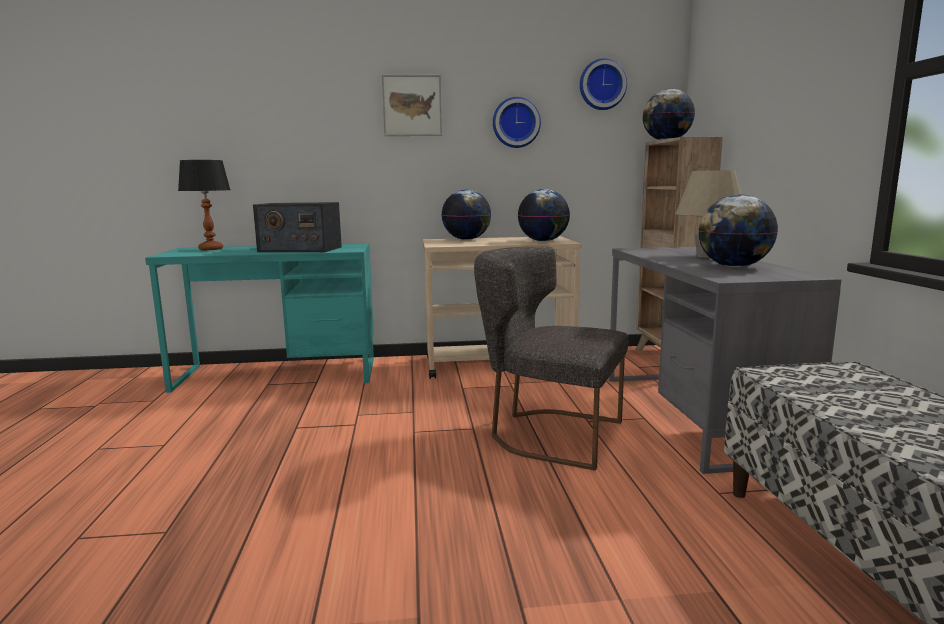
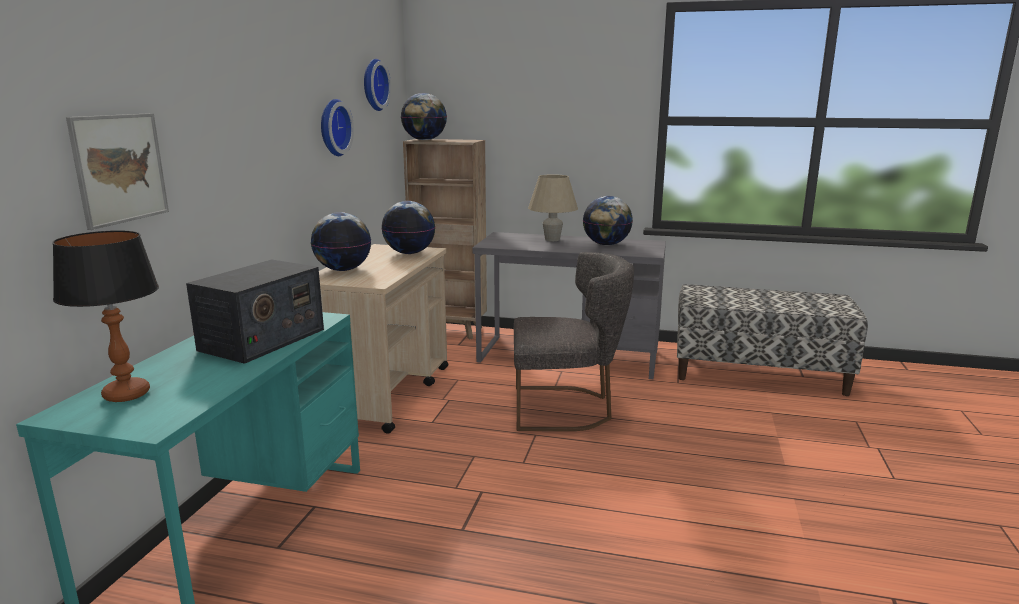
camera: 70 degrees left, 5 degrees up
picture [382,75,442,136] -> picture moved to [66,113,169,230]
grey chair [474,247,629,470] -> grey chair turned 135 degrees counterclockwise [514,252,634,431]

